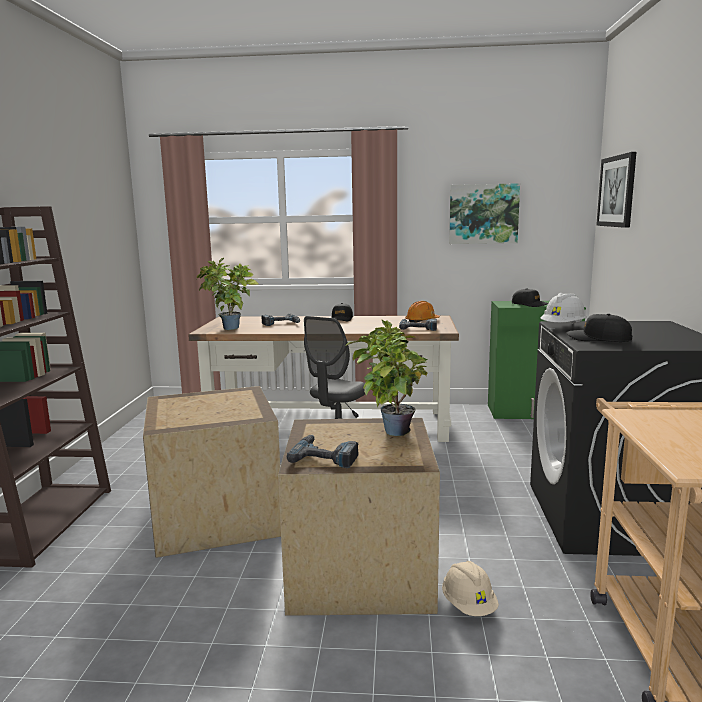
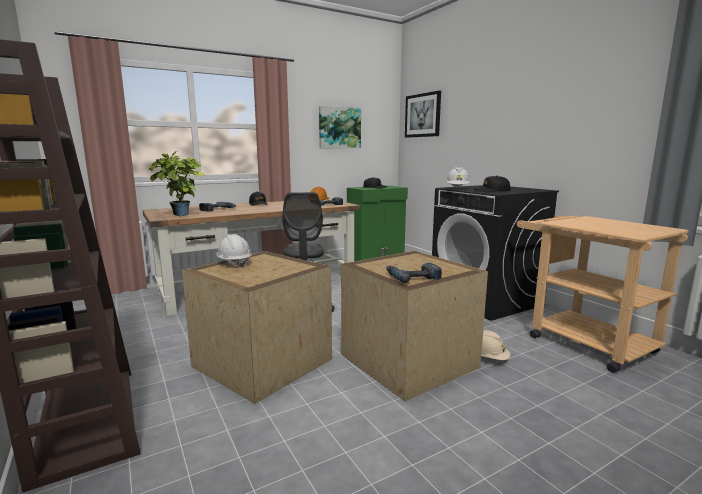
camera: 35 degrees left, 0 degrees up
potted plant [345,320,428,436] -> none
none -> white hard hat [216,234,252,268]

